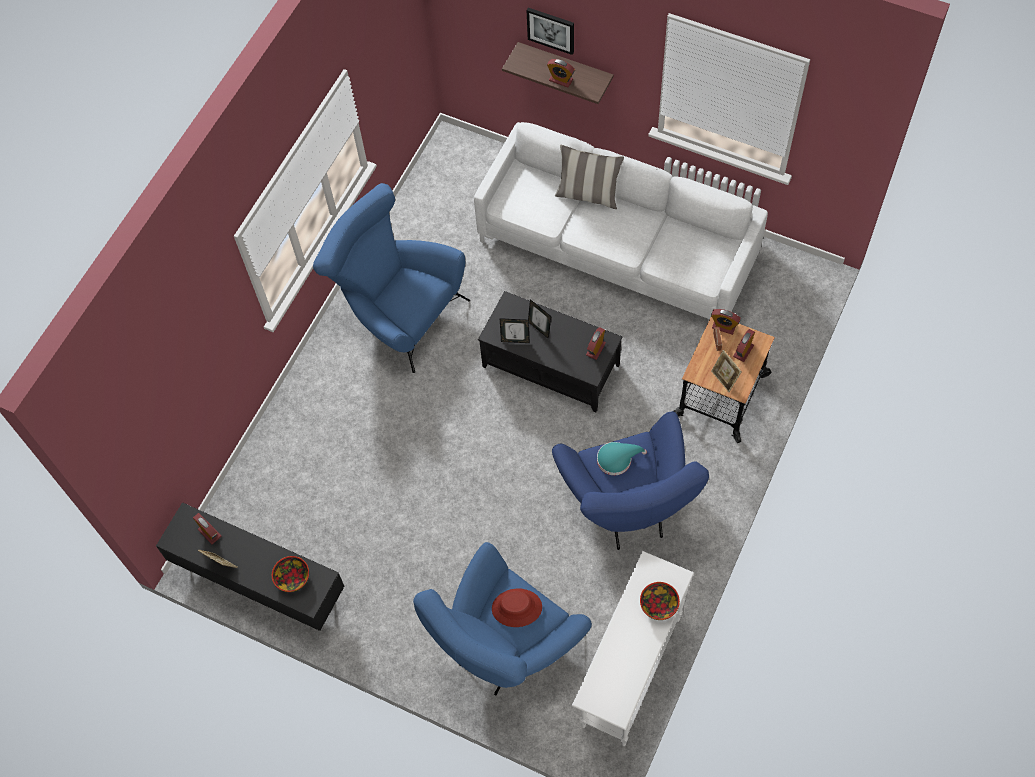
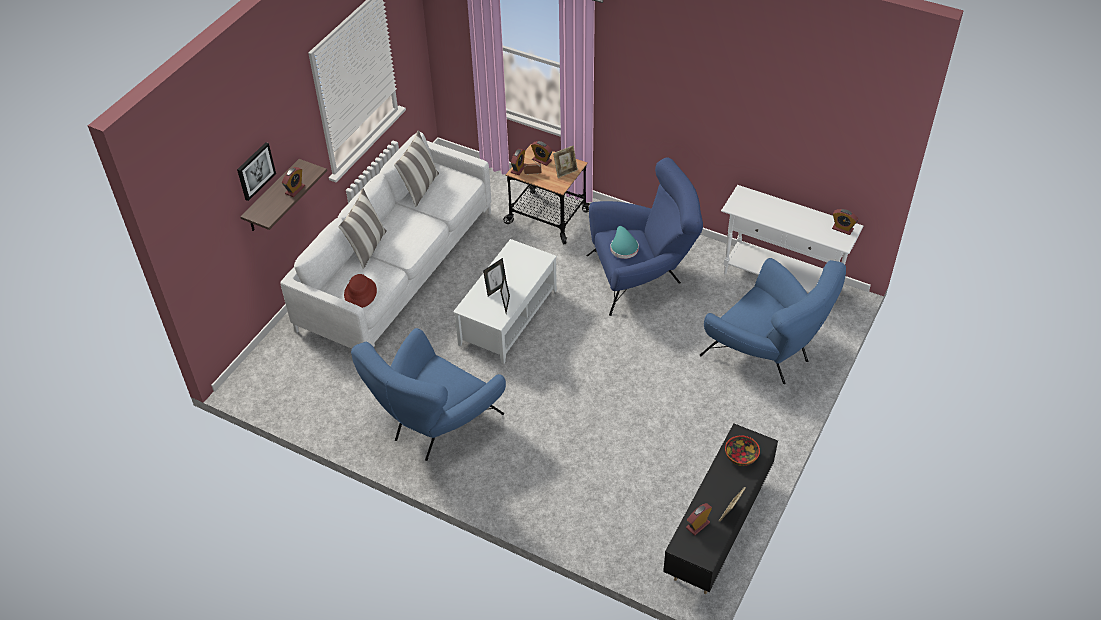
camera: 90 degrees left, 15 degrees down
black coffee table [478,291,622,412] -> white coffee table [453,239,557,364]
red hat [492,589,542,627] -> red hat moved to [344,274,377,308]
alarm clock [586,327,606,360] -> alarm clock moved to [832,209,858,235]
bowl [640,582,680,620] -> none
none -> pillow [394,130,439,207]

